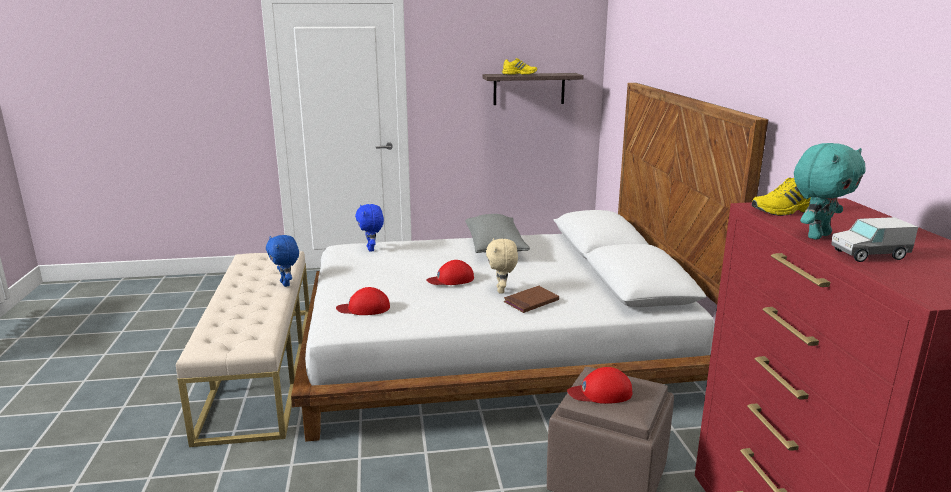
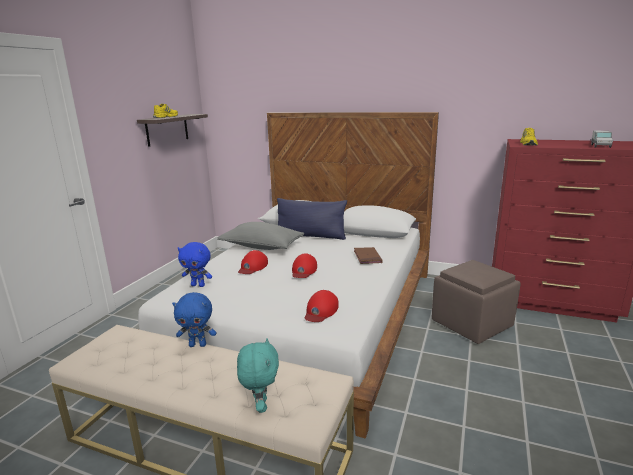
camera: 60 degrees left, 0 degrees up
beige plush toy [486,238,518,294] -> none
red cap [567,367,632,404] -> red cap moved to [238,250,268,274]
turquoise plush toy [794,143,865,240] -> turquoise plush toy moved to [237,338,279,413]
none -> blue pillow [277,198,347,240]

